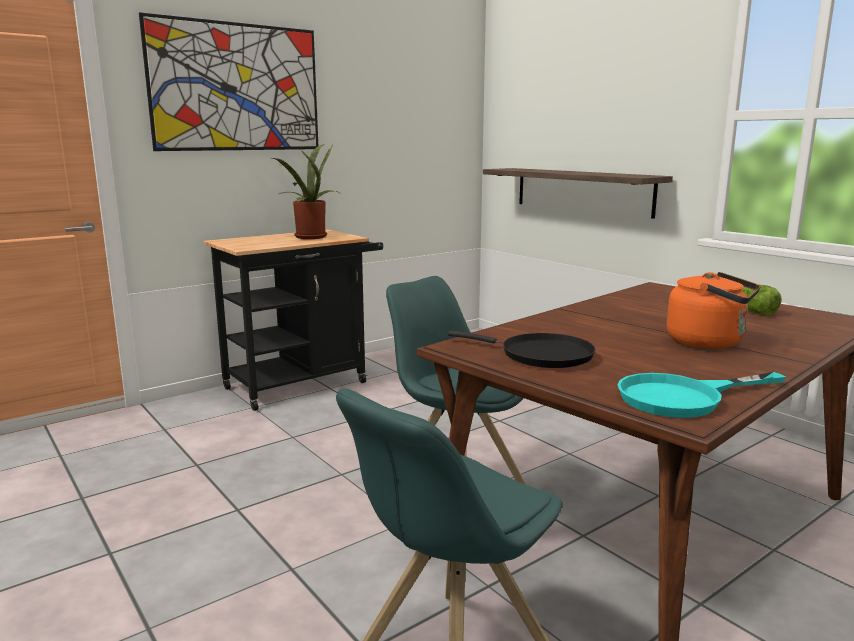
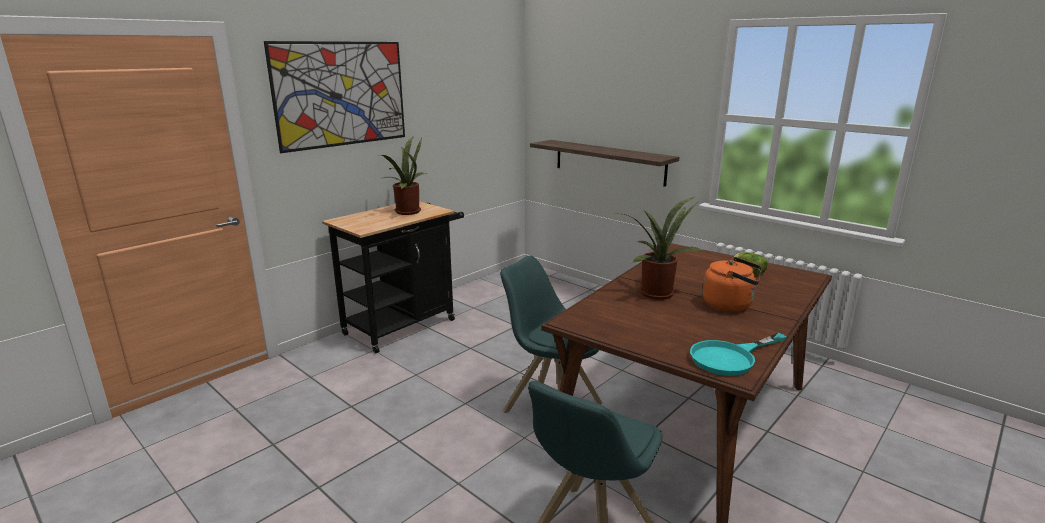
camera: 10 degrees left, 5 degrees up
black frying pan [448,330,595,368] -> none
none -> potted plant [614,197,703,300]

